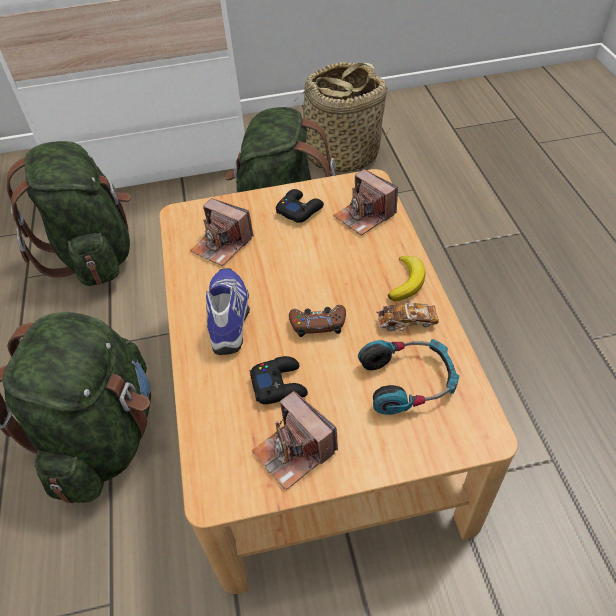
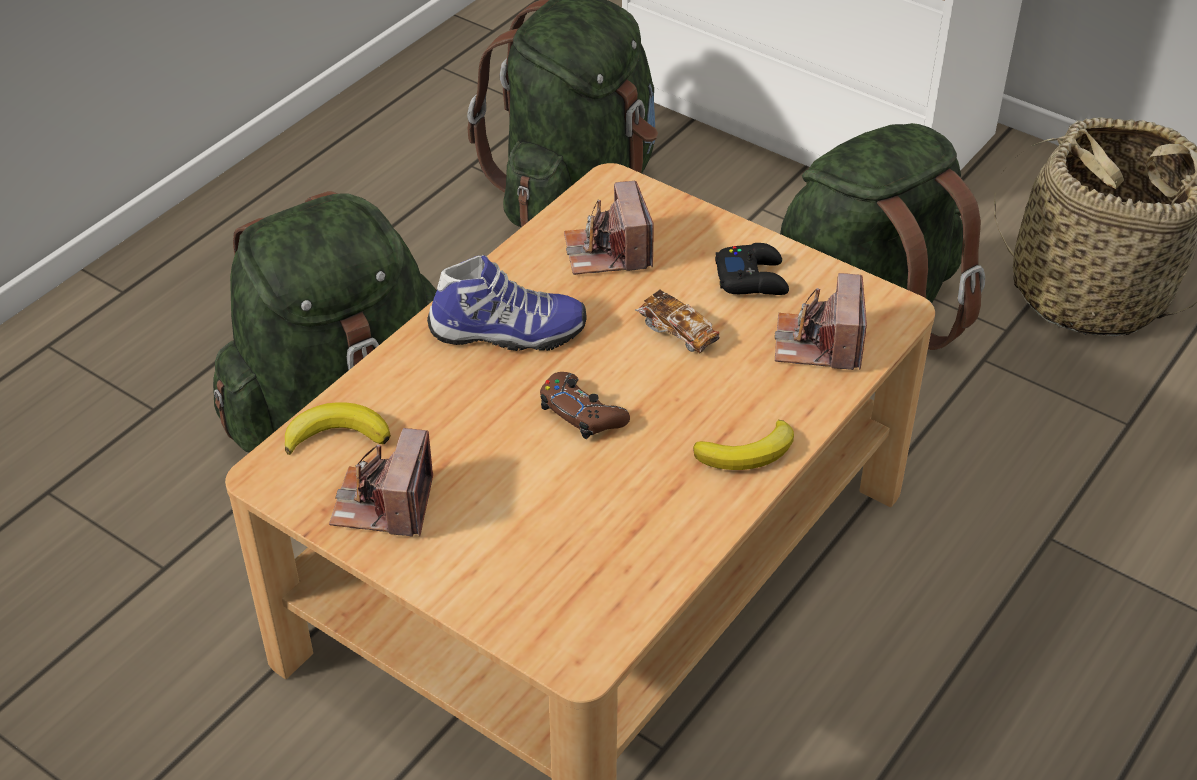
camera: 45 degrees right, 5 degrees down
shoe [206,268,250,355] -> shoe turned 45 degrees clockwise [427,255,587,351]
black game controller [249,356,308,404] -> none
headphones [358,339,460,415] -> none
toy car [377,303,439,332] -> toy car moved to [635,290,719,353]
none -> banana [285,402,391,455]

